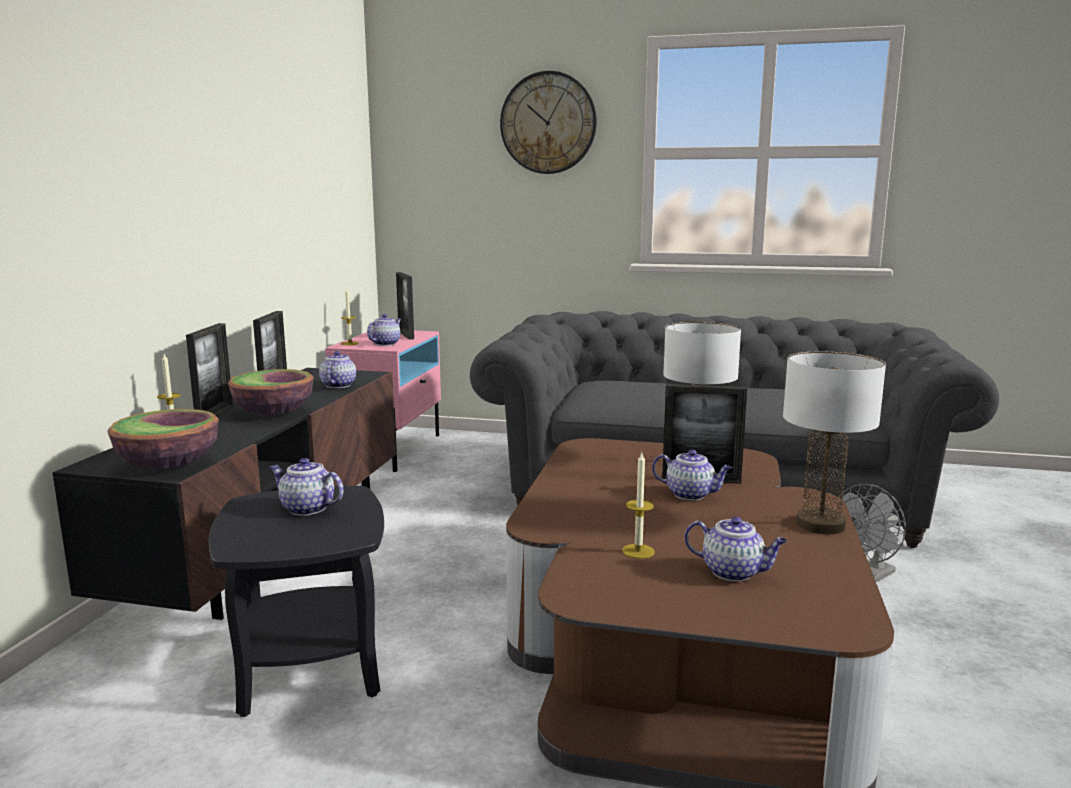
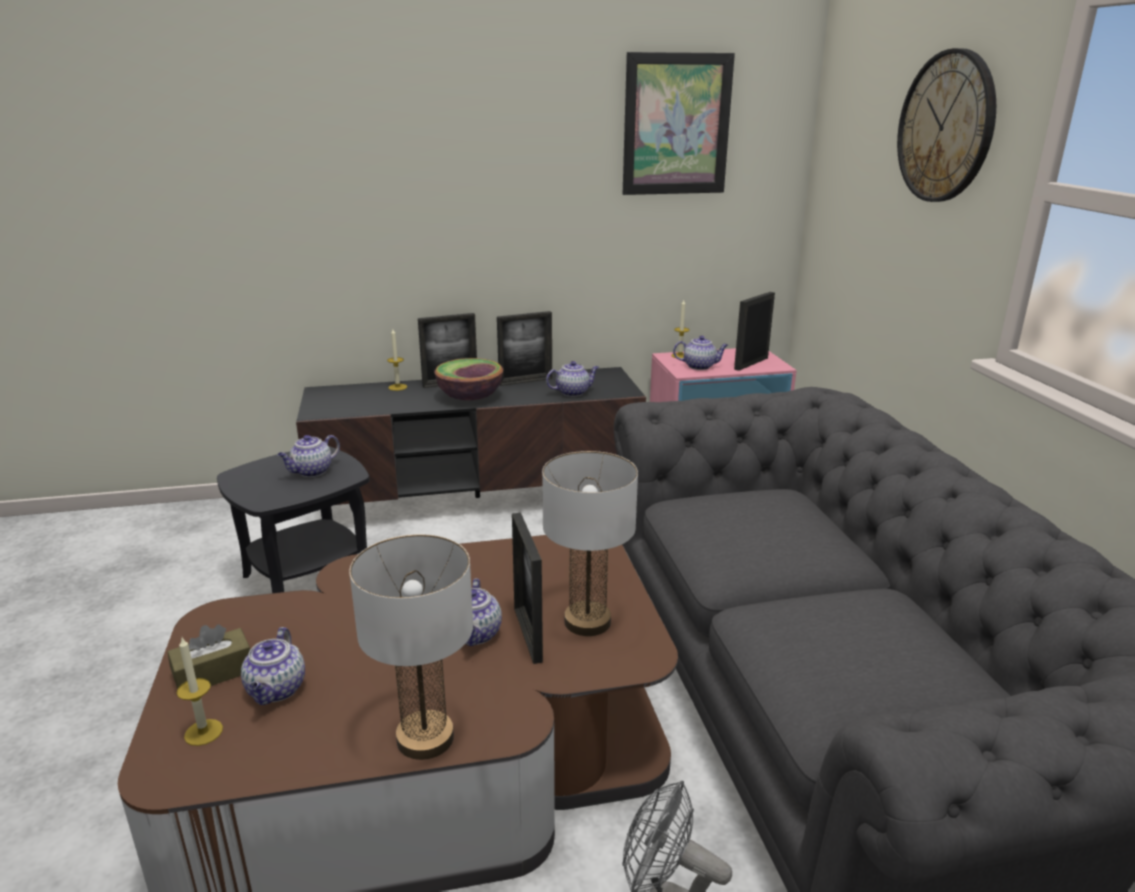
camera: 65 degrees right, 10 degrees up
bowl [108,409,219,469] -> none
teapot [270,458,344,516] -> teapot turned 135 degrees counterclockwise [277,435,340,477]
candle [622,451,655,559] -> candle moved to [177,638,223,746]
none -> brown tissue box [168,624,250,689]
none -> picture [623,52,735,195]

